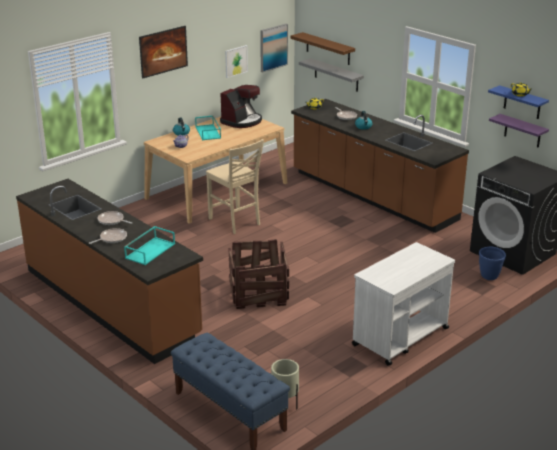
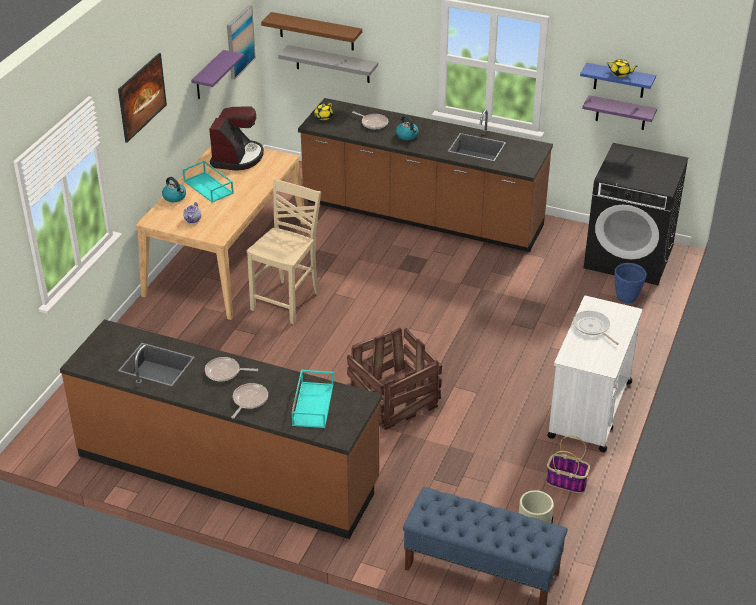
camera: 25 degrees left, 10 degrees up
beige chair [206,139,264,234] -> beige chair turned 90 degrees counterclockwise [247,178,321,324]
picture [225,45,248,78] -> purple shelf [191,50,244,99]
none -> basket [546,435,590,493]
none -> frying pan [573,311,619,345]

